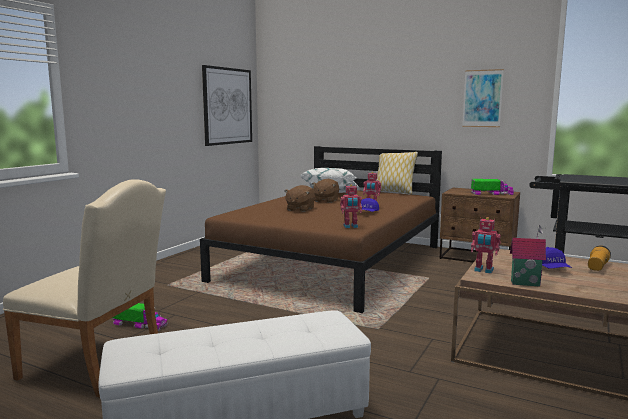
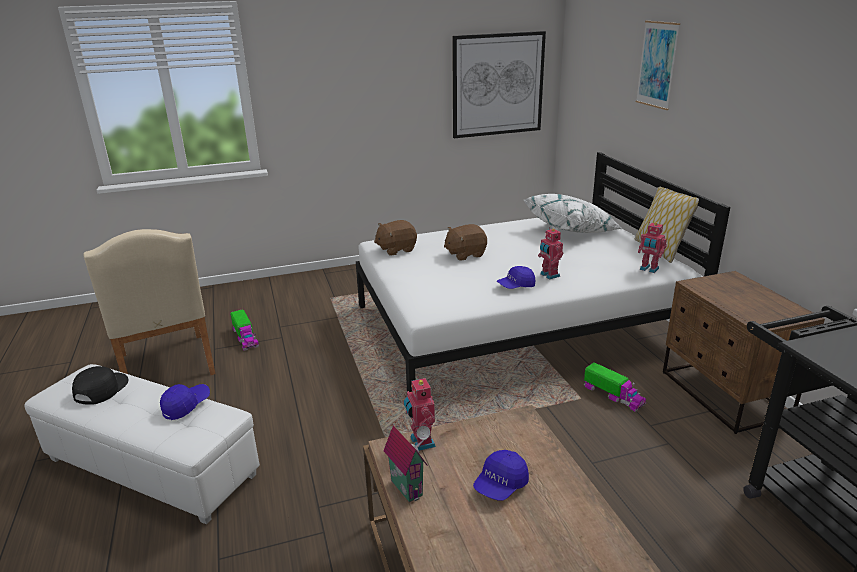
camera: 45 degrees right, 15 degrees up
brown bed [200,146,442,313] -> white bed [356,152,730,392]
brown plush toy [312,179,339,203] -> brown plush toy moved to [374,220,417,256]
toy robot [340,184,362,228] -> toy robot moved to [638,222,667,273]
picture [462,69,504,127] -> picture moved to [636,21,680,110]
toy truck [471,179,514,195] -> toy truck moved to [584,362,646,412]
flashlight [588,245,611,271] -> none
none -> black cap [72,366,128,405]
none -> blue cap [160,384,210,420]

